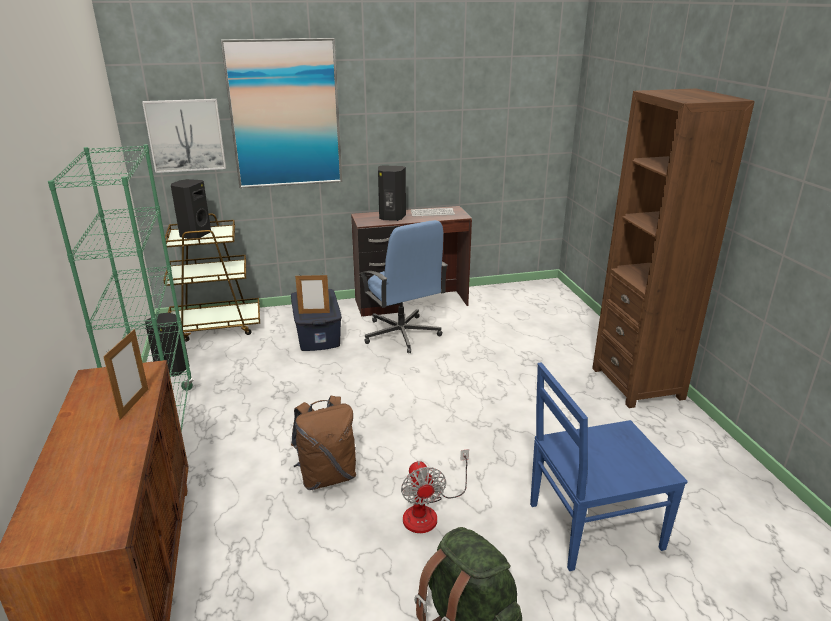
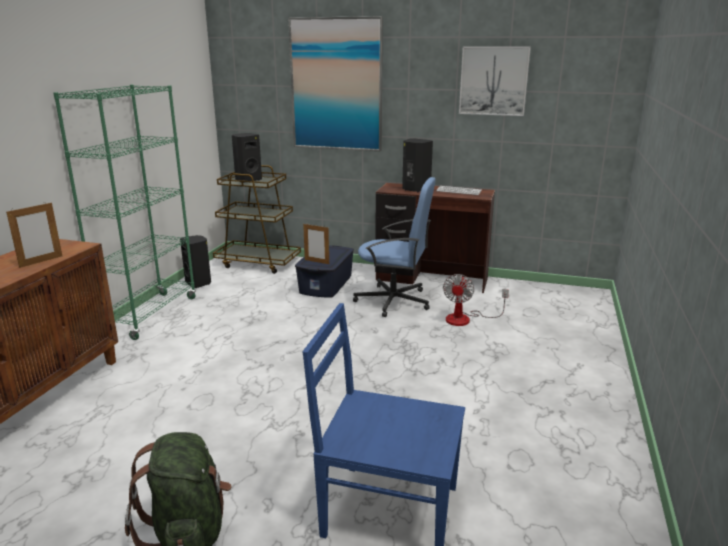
camera: 30 degrees right, 5 degrees down
picture [142,99,226,173] -> picture moved to [459,46,531,116]
brown backpack [291,396,356,490] -> none
blue office chair [359,220,448,353] -> blue office chair turned 75 degrees counterclockwise [353,177,436,317]
fan [401,449,469,533] -> fan moved to [443,274,509,326]
brown bookcase [592,89,755,408] -> none

